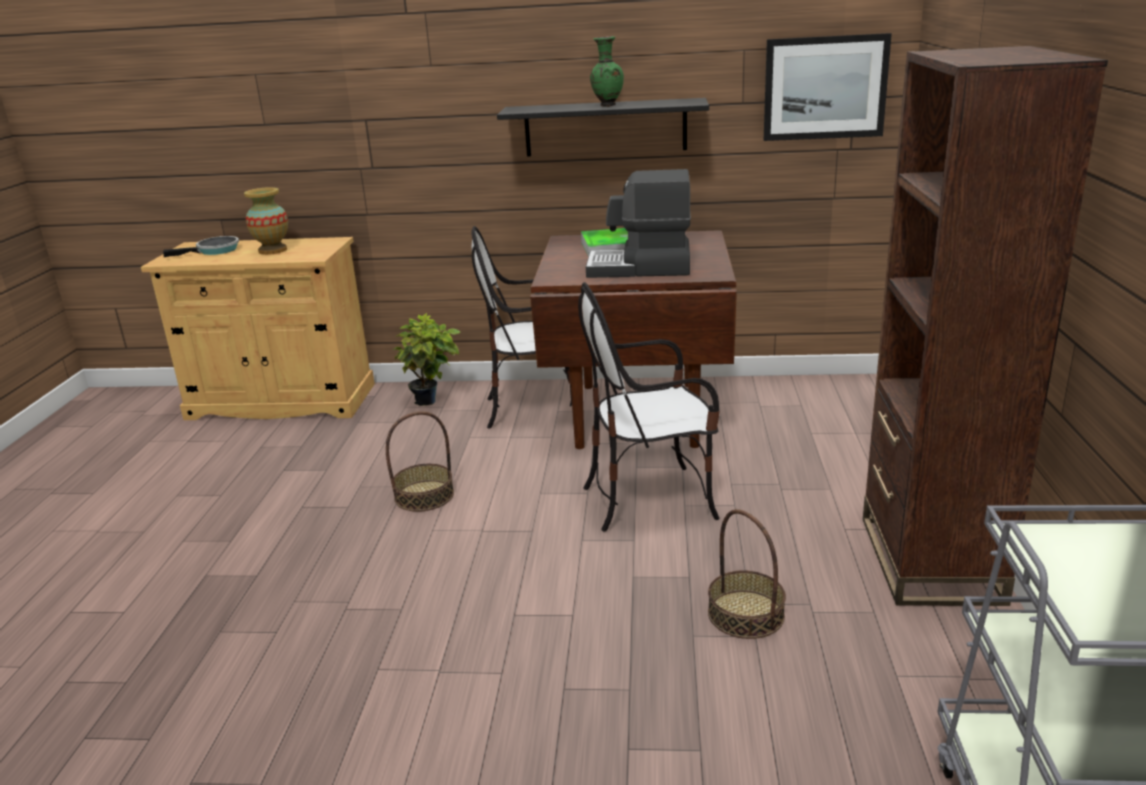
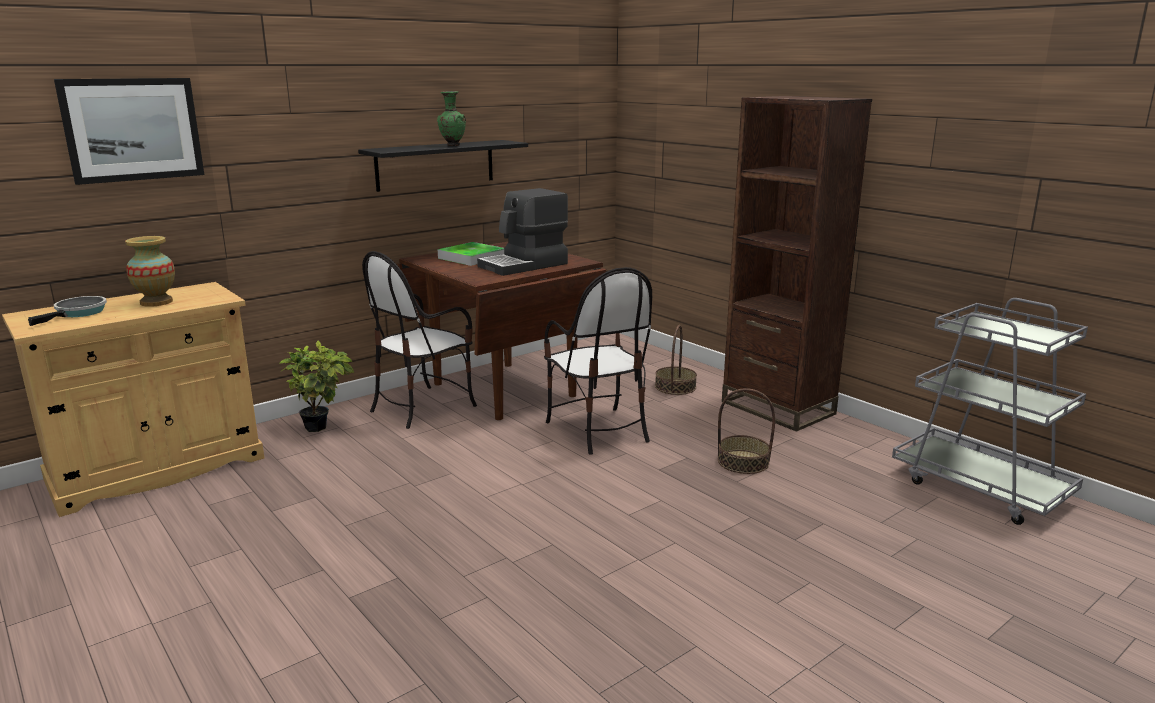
camera: 45 degrees left, 5 degrees down
basket [386,411,454,512] -> basket moved to [655,325,697,395]
chair [578,282,720,532] -> chair turned 60 degrees counterclockwise [544,267,652,455]
picture [764,33,892,141] -> picture moved to [54,78,204,185]

